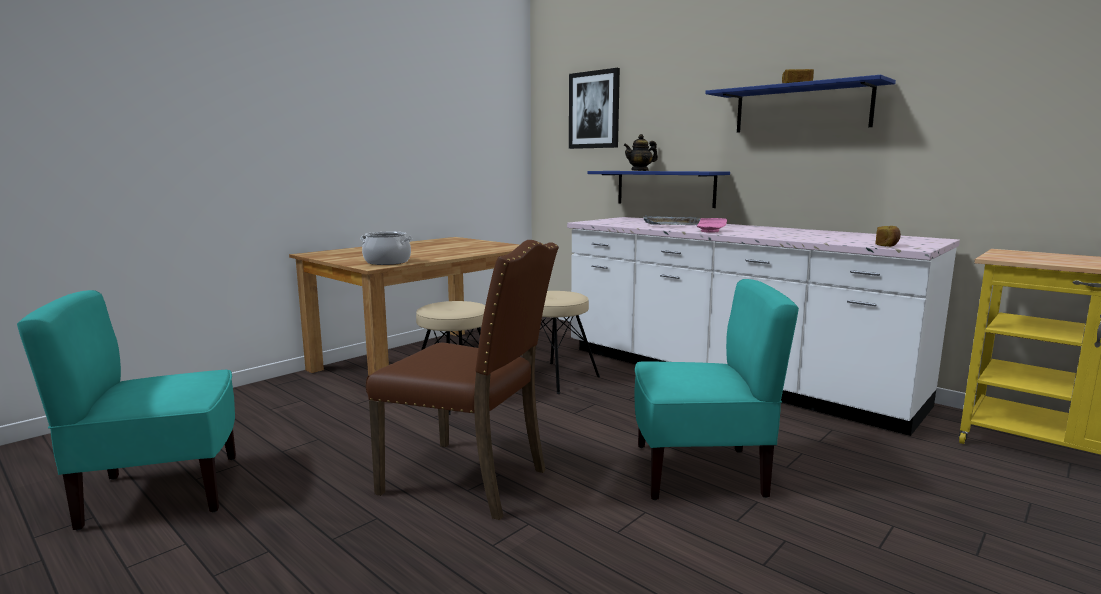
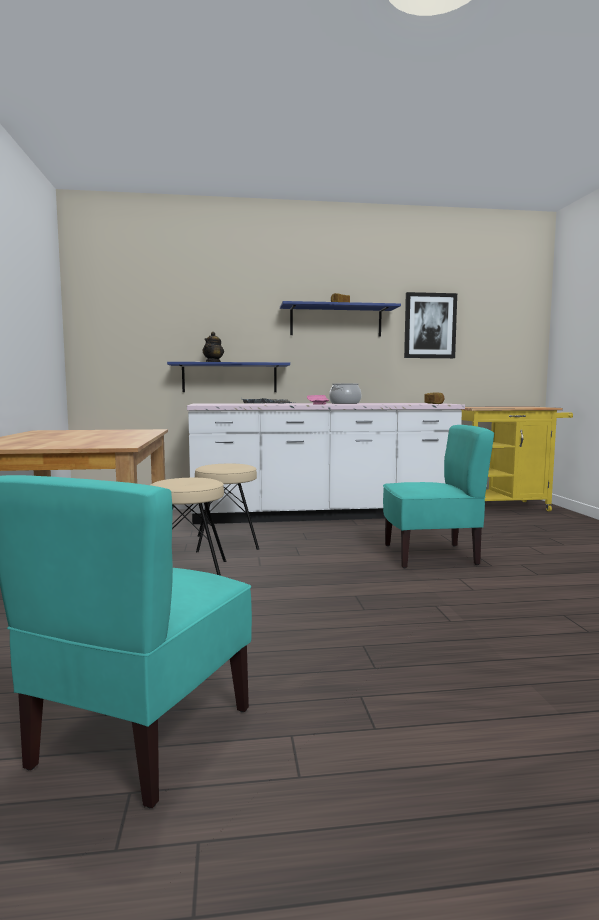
camera: 50 degrees left, 5 degrees down
cooking pot [360,232,412,265] -> cooking pot moved to [329,384,361,404]
brown chair [366,240,559,520] -> none
picture [569,68,620,149] -> picture moved to [404,292,457,358]
turquoise chair [634,279,799,500] -> turquoise chair turned 45 degrees clockwise [383,425,494,568]

